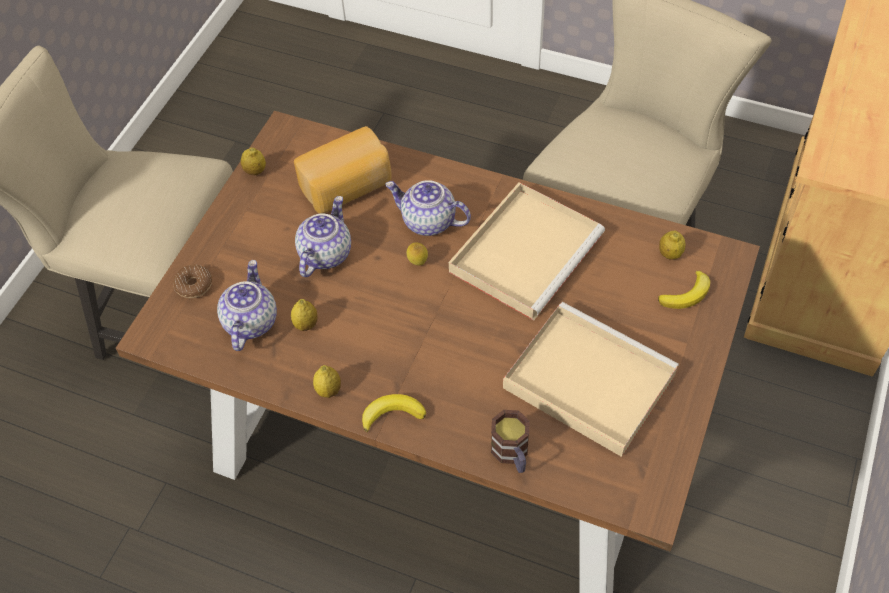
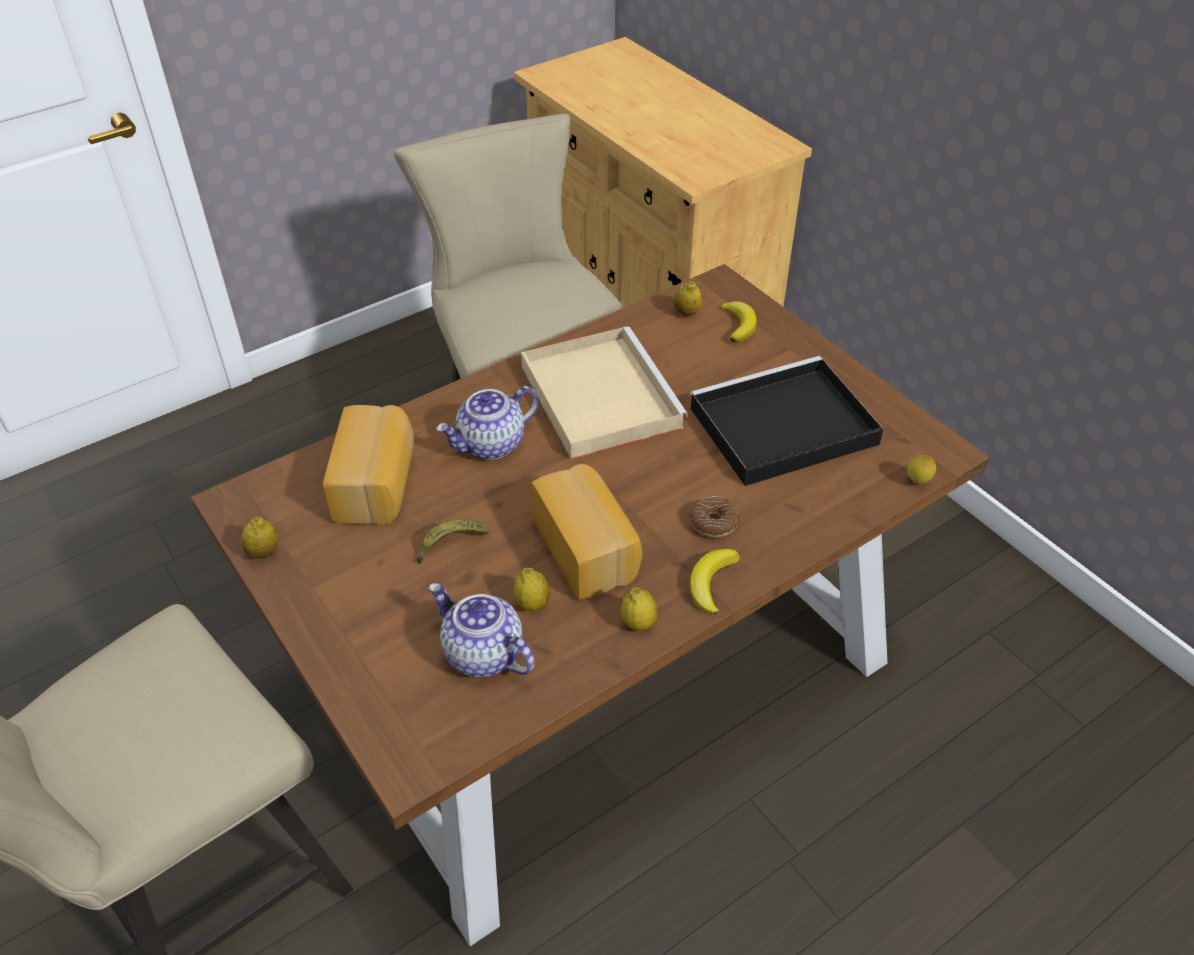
camera: 60 degrees left, 10 degrees down
donut [173,265,212,298] -> donut moved to [690,496,741,537]
teapot [295,196,351,277] -> banana [417,519,489,564]
lemon [407,243,428,265] -> lemon moved to [907,455,936,484]
mug [491,410,530,473] -> none
beige tray [503,302,679,457] -> black tray [690,356,883,486]
none -> bread [531,464,642,599]

